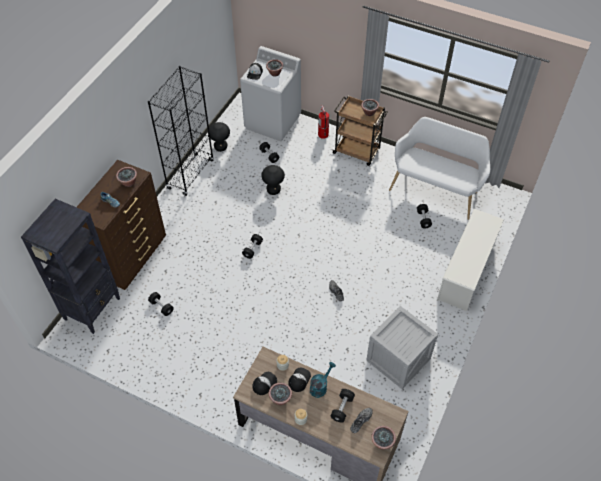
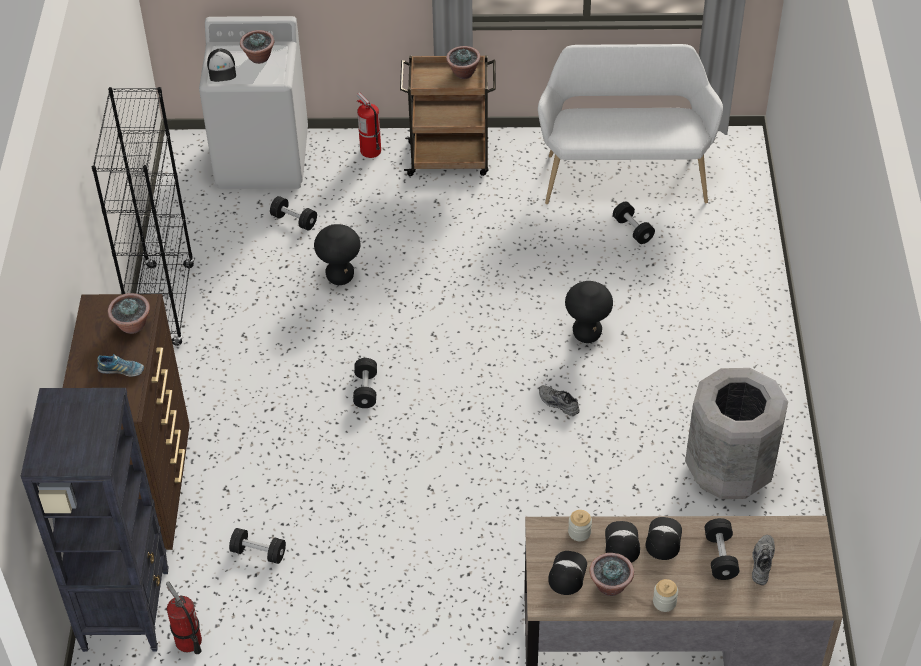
camera: 25 degrees left, 5 degrees down
black stool [209,122,230,152] -> black stool moved to [565,281,613,343]
turquoise watering can [310,362,336,398] -> cap [646,517,682,560]
crate [366,306,438,389] -> grey trash can [685,368,788,499]
potted plant [371,426,396,450] -> none
white shoe rack [437,209,504,311] -> none
none -> fire extinguisher [166,581,202,654]

